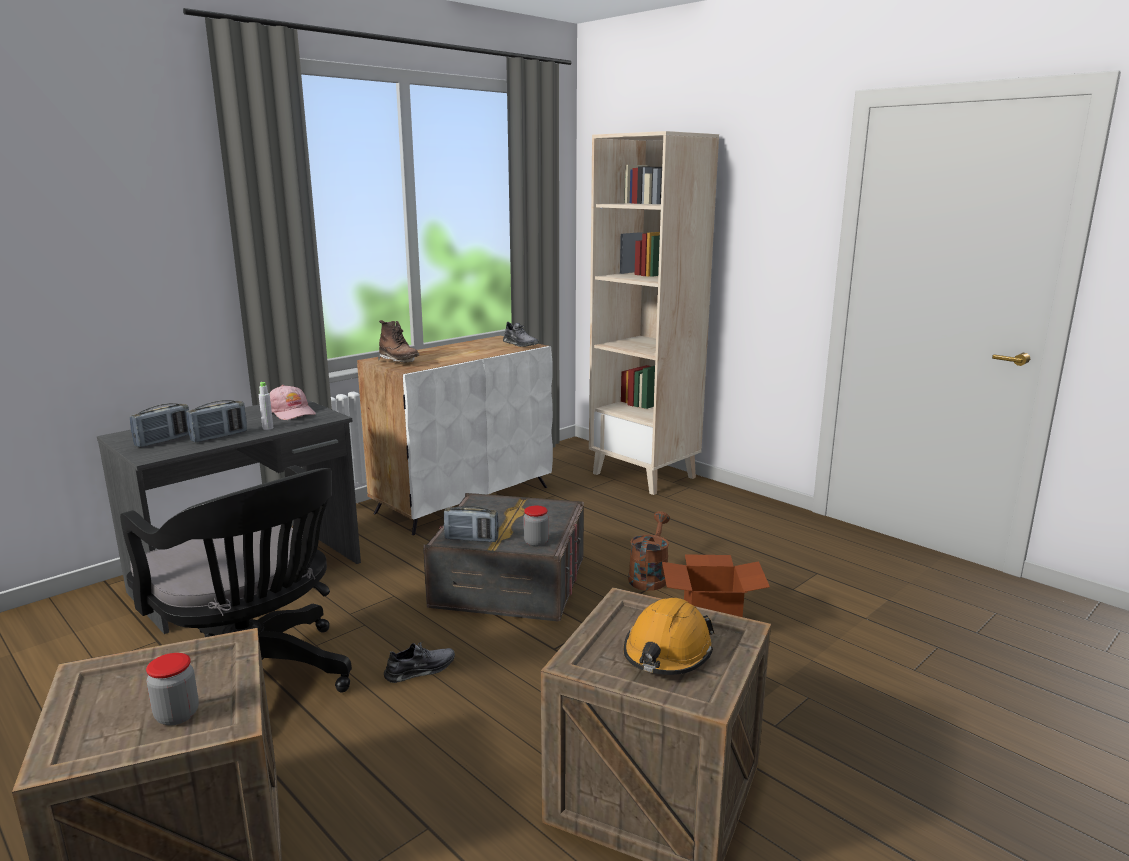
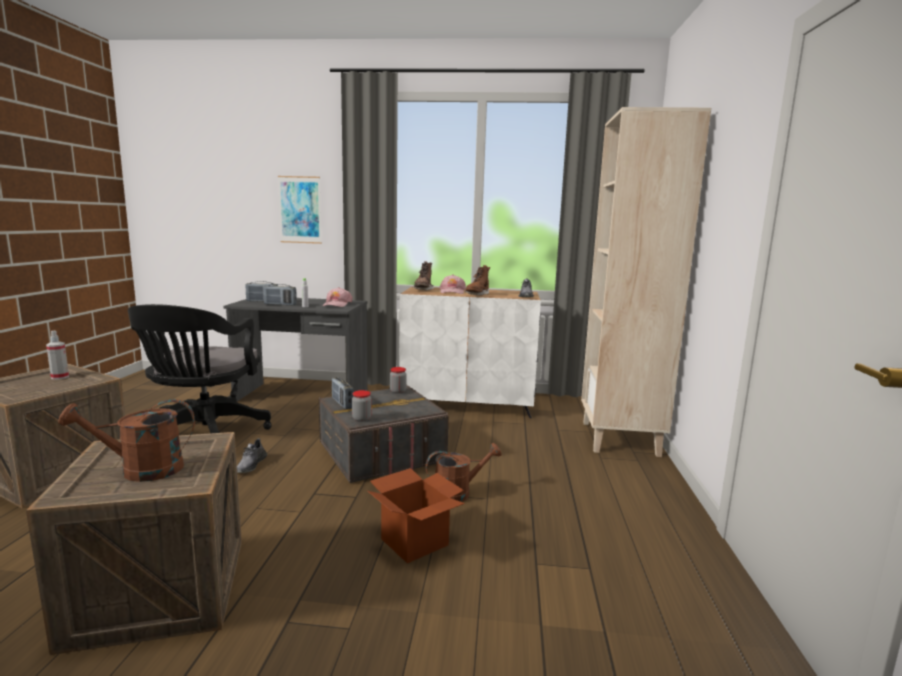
camera: 50 degrees right, 5 degrees down
jar [146,653,199,725] -> jar moved to [390,367,407,394]
grey shoe [384,642,455,683] -> grey shoe turned 75 degrees clockwise [237,438,267,473]
orange hard hat [623,598,714,675] -> brown watering can [58,399,195,482]
none -> spray bottle [46,331,69,379]
none -> picture [278,176,322,244]
none -> pink cap [440,275,466,294]
none -> brown boot [465,265,490,296]

